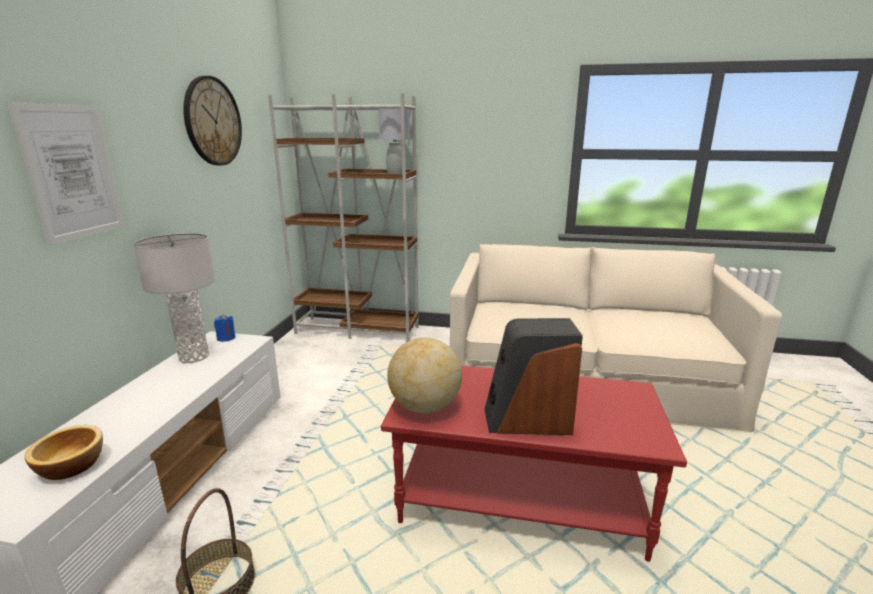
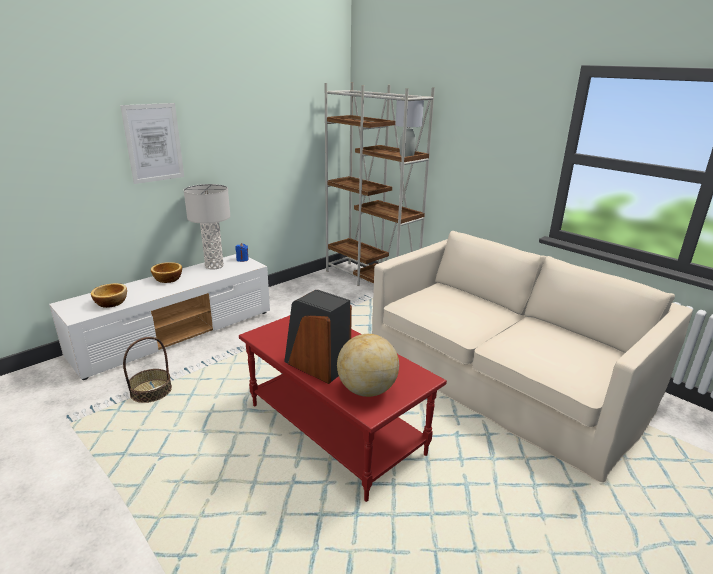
camera: 35 degrees right, 5 degrees up
wall clock [183,76,242,165] -> none
globe [387,337,462,413] -> globe moved to [337,334,399,397]
none -> bowl [151,262,182,283]

